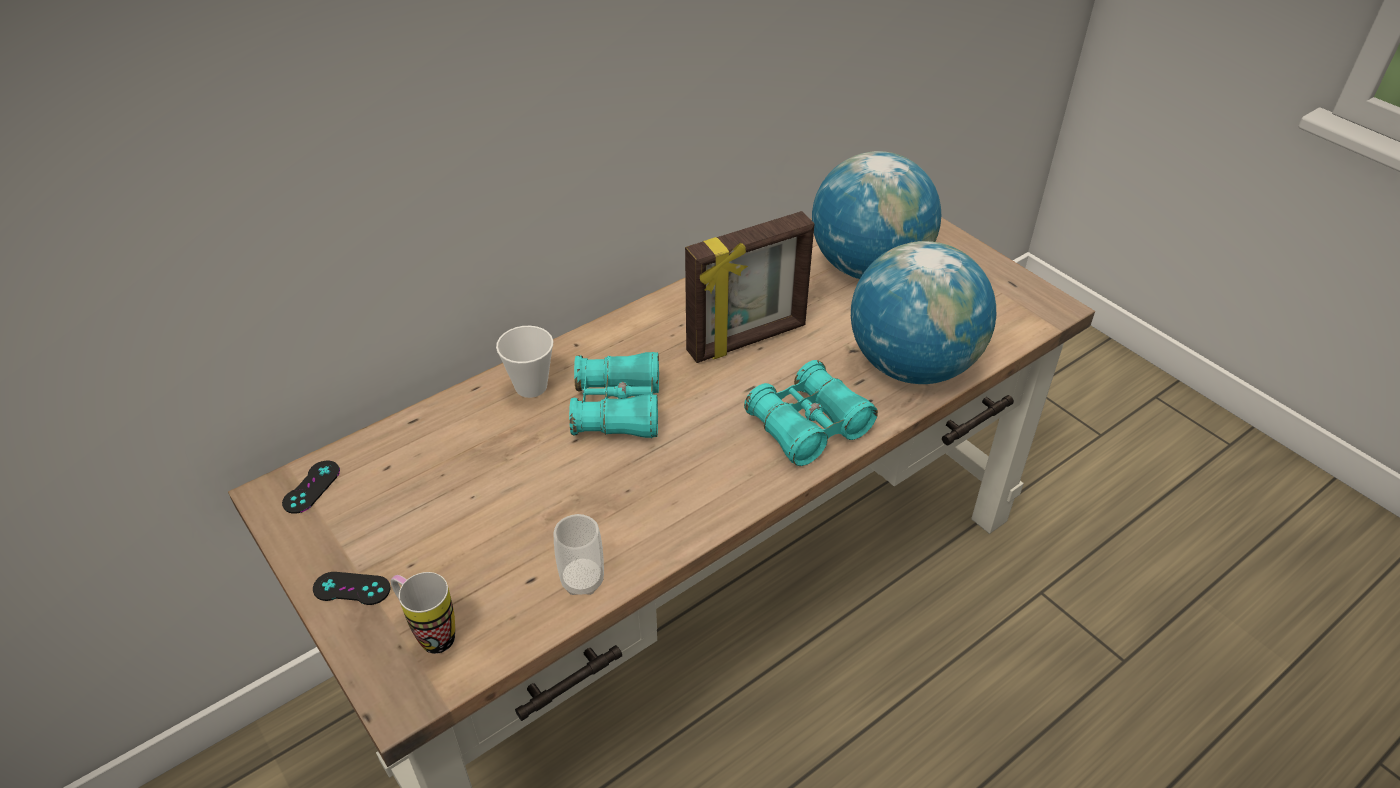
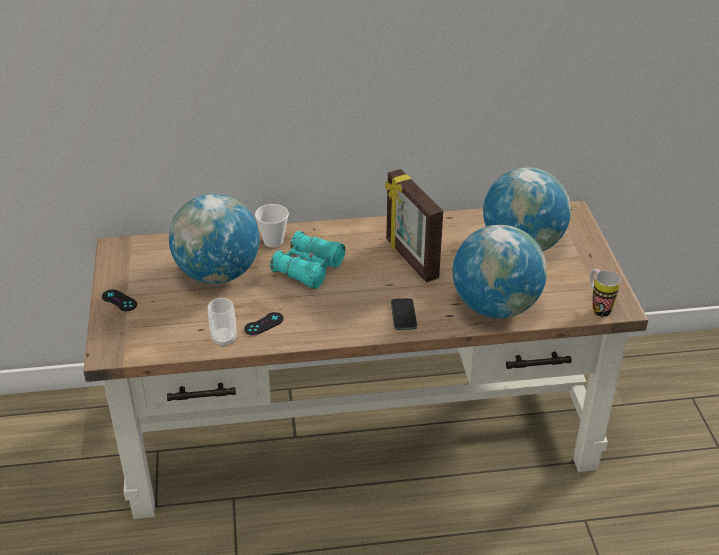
camera: 30 degrees right, 5 degrees down
black game controller [282,461,340,514] -> black game controller moved to [244,312,284,336]
mug [391,572,455,654] -> mug moved to [590,269,621,317]
picture frame [685,211,814,363] -> picture frame turned 60 degrees clockwise [385,169,443,283]
turquoise binoculars [744,360,878,466] -> phone [391,298,417,330]
none -> globe [169,194,259,284]

